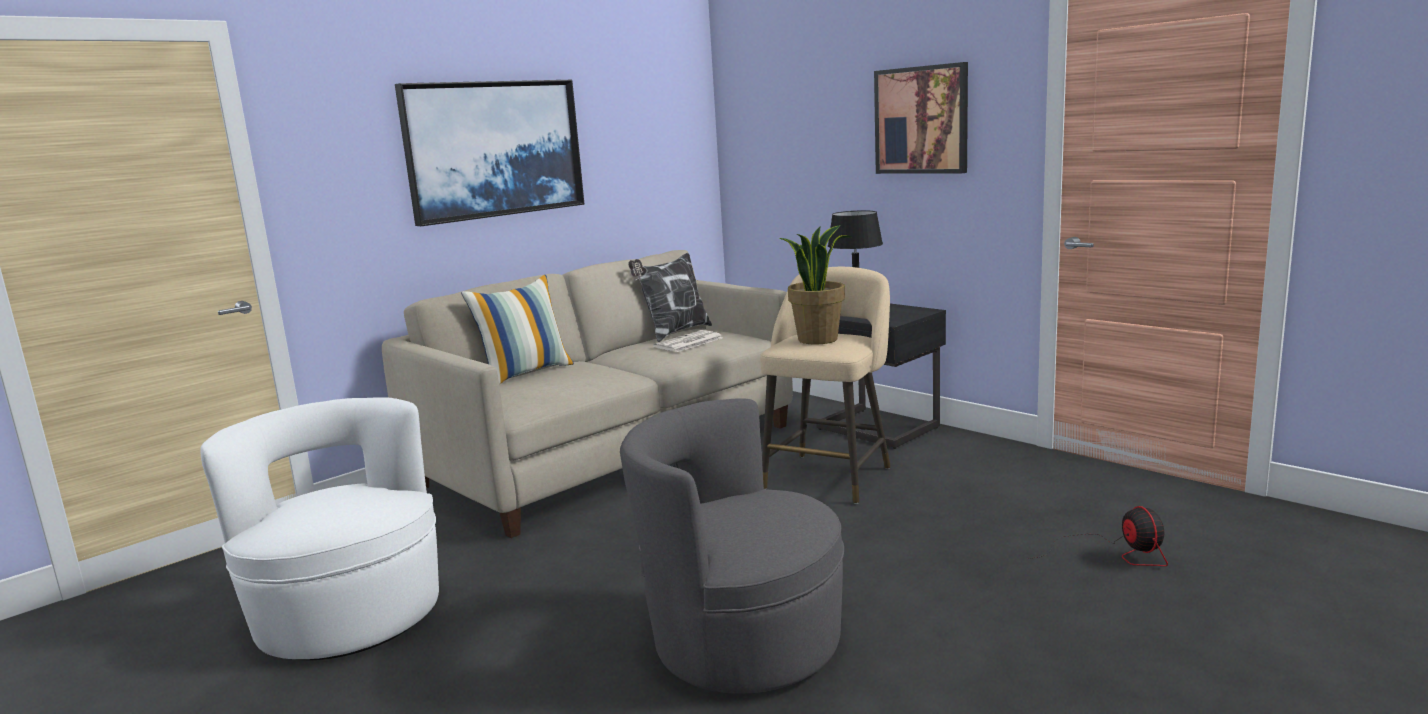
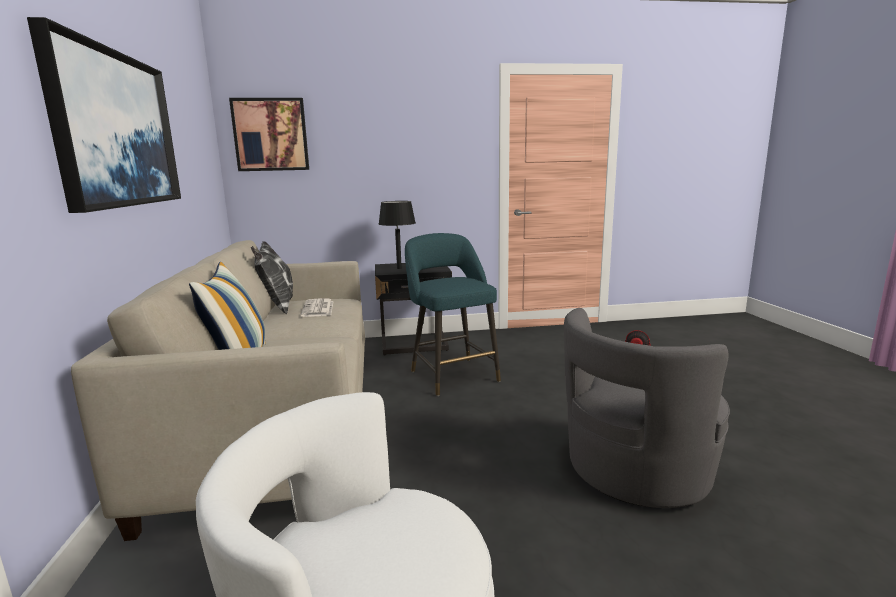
camera: 55 degrees left, 0 degrees up
beige stool [760,267,890,504] -> turquoise stool [405,233,501,396]
potted plant [779,225,851,344] -> none
picture [874,62,968,174] -> picture moved to [229,98,309,171]

